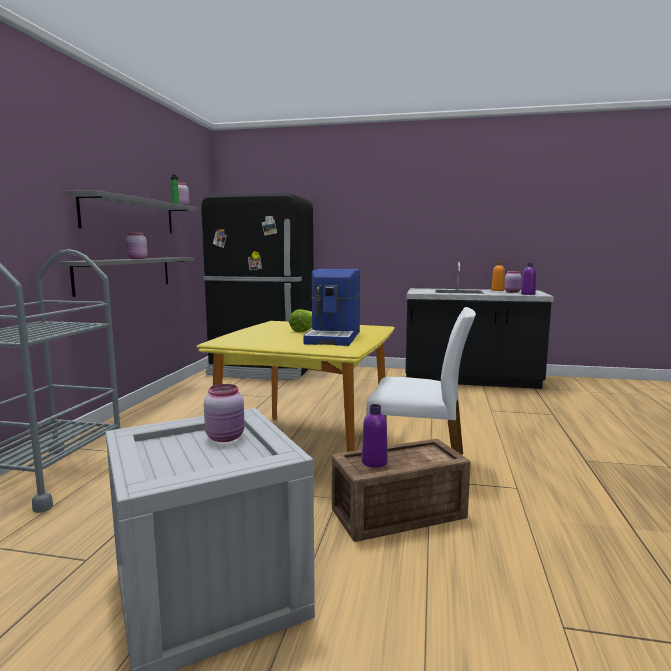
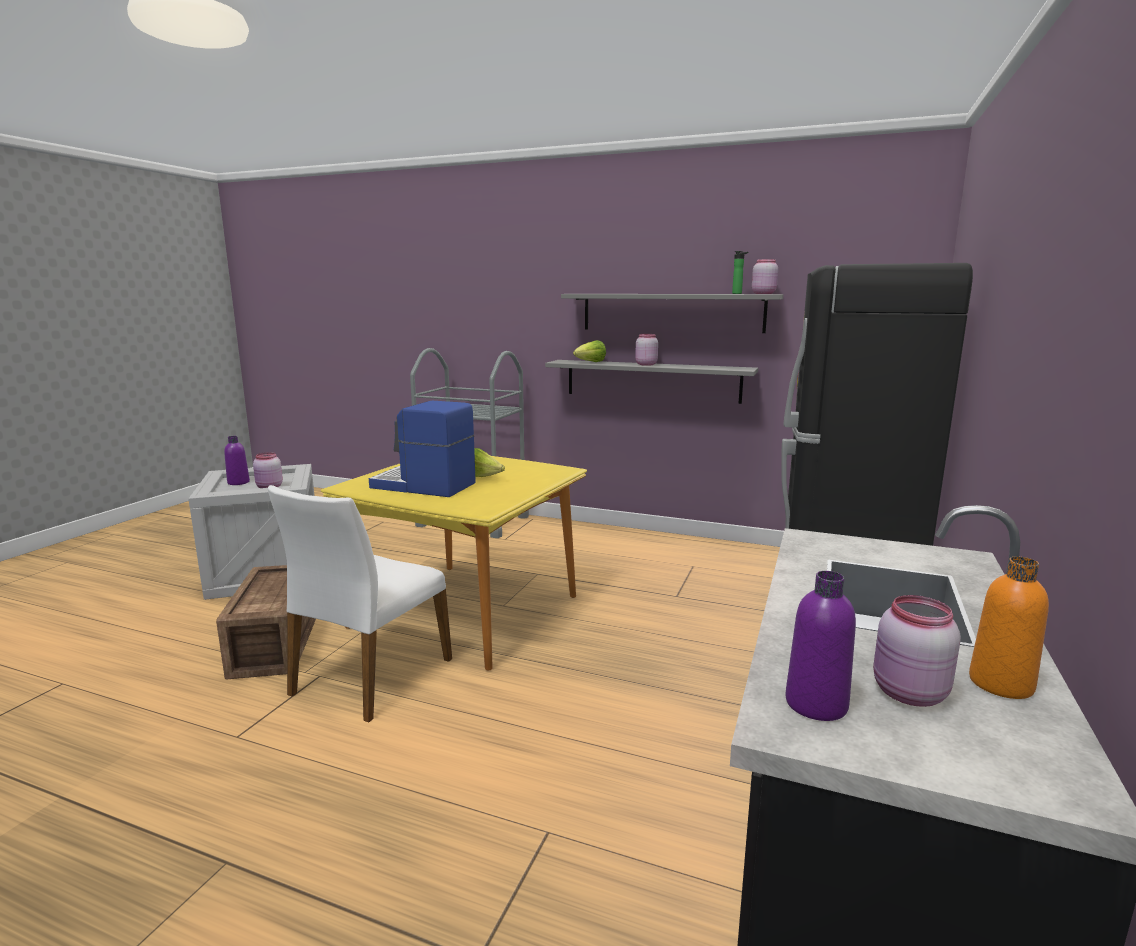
camera: 100 degrees right, 5 degrees up
purple bottle [362,404,387,468] -> purple bottle moved to [224,436,250,485]
none -> lettuce [573,340,606,362]

